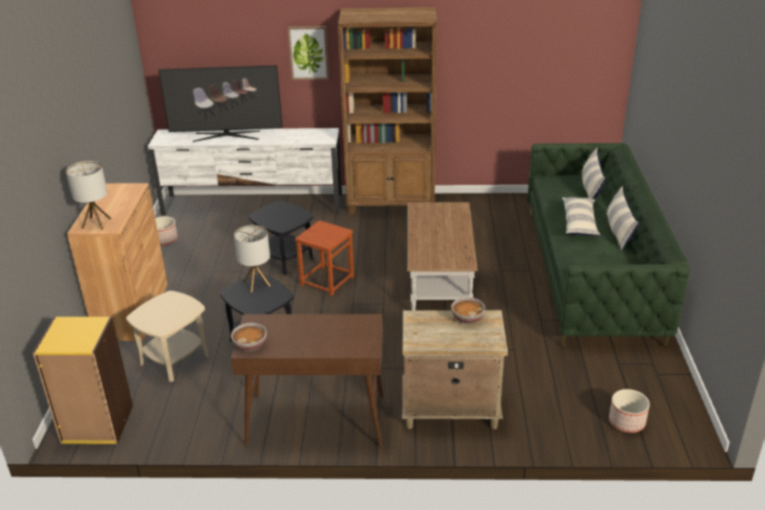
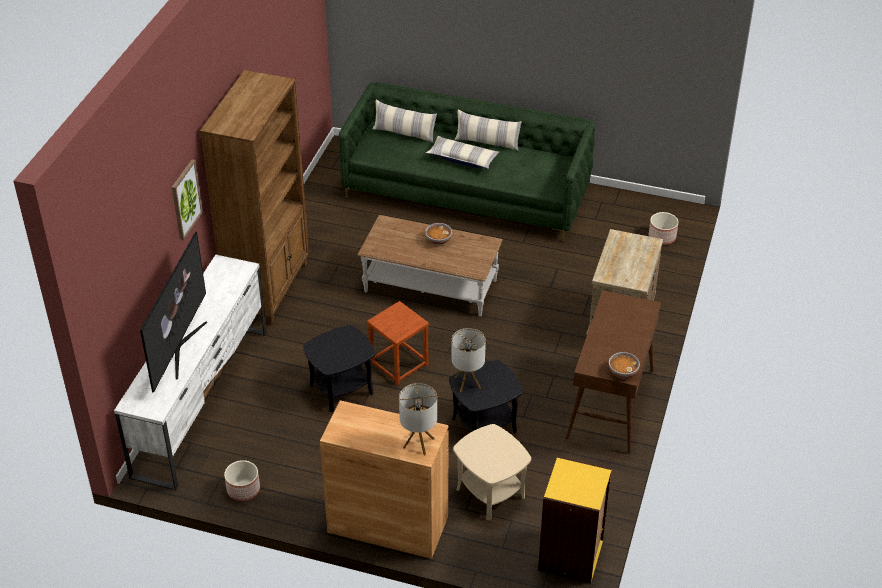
camera: 75 degrees left, 10 degrees up
bowl [451,297,485,324] -> bowl moved to [425,223,452,245]

